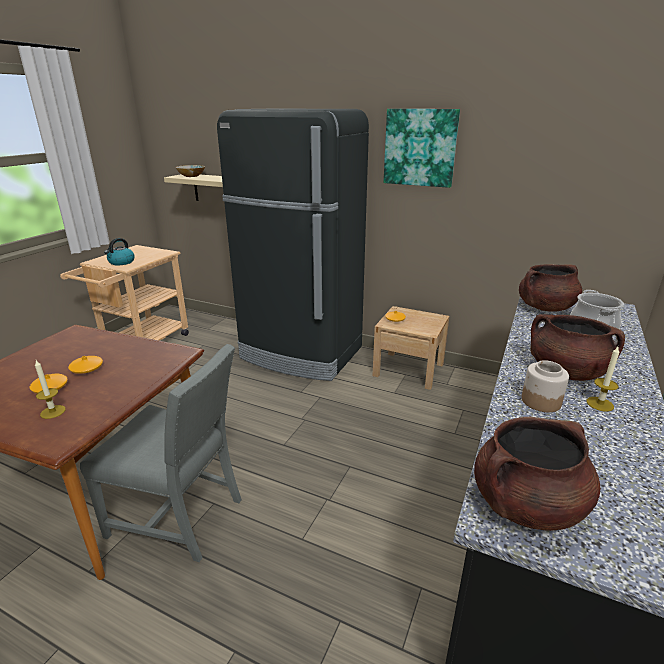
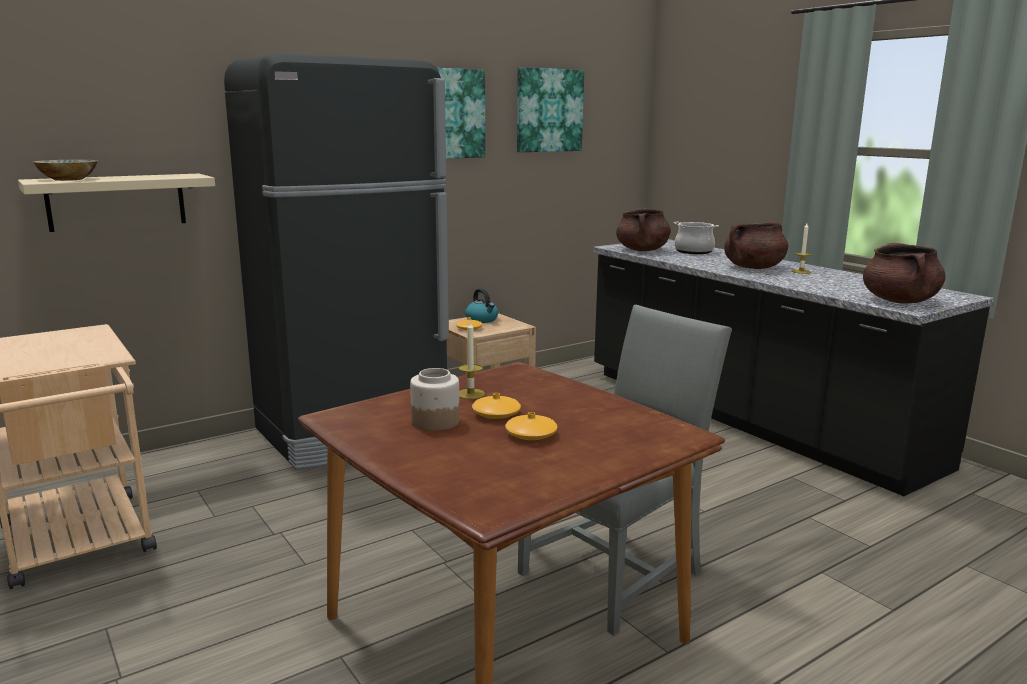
camera: 60 degrees left, 10 degrees down
candle [35,360,66,419] -> candle moved to [458,322,485,399]
kettle [104,238,135,265] -> kettle moved to [465,288,498,323]
jar [522,360,569,412] -> jar moved to [410,368,460,431]
none -> picture [517,67,584,152]

